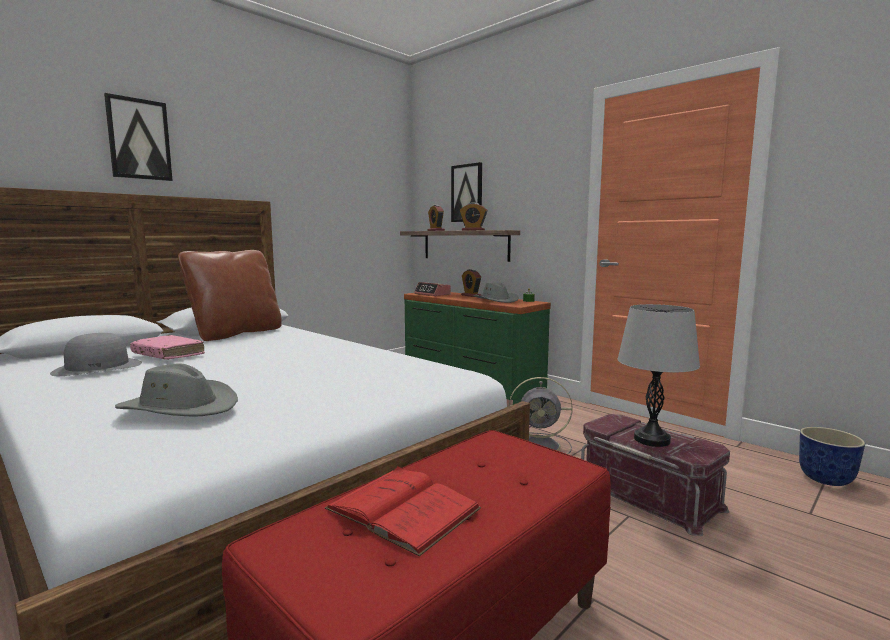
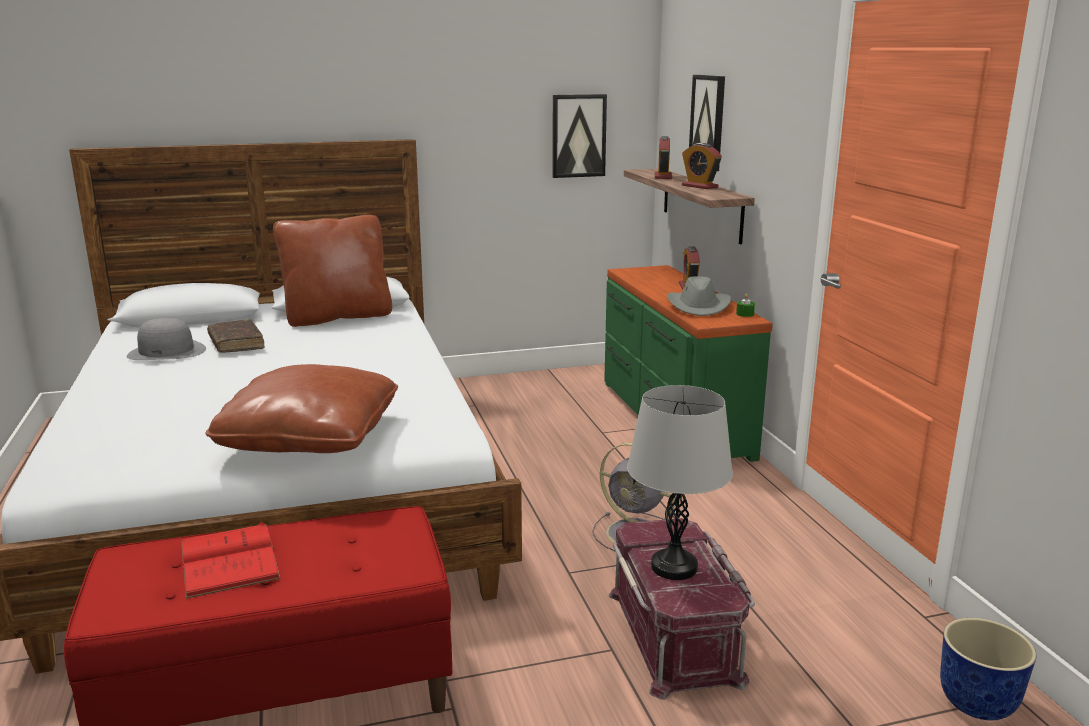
camera: 30 degrees right, 10 degrees up
picture [104,93,173,181] -> picture moved to [552,94,607,178]
grey hat [115,363,238,417] -> none
pink book [130,335,205,360] -> brown book [207,319,265,353]
alarm clock [414,282,451,296] -> none
none -> brown pillow [206,364,398,453]

